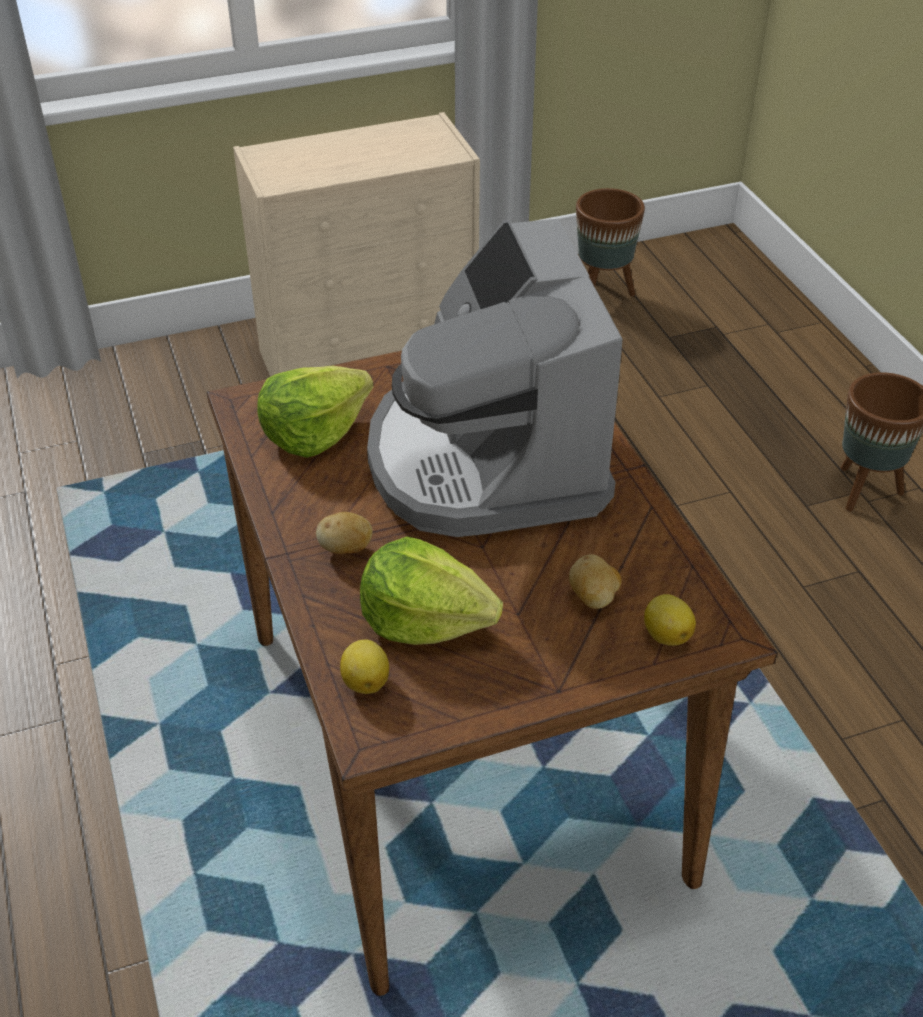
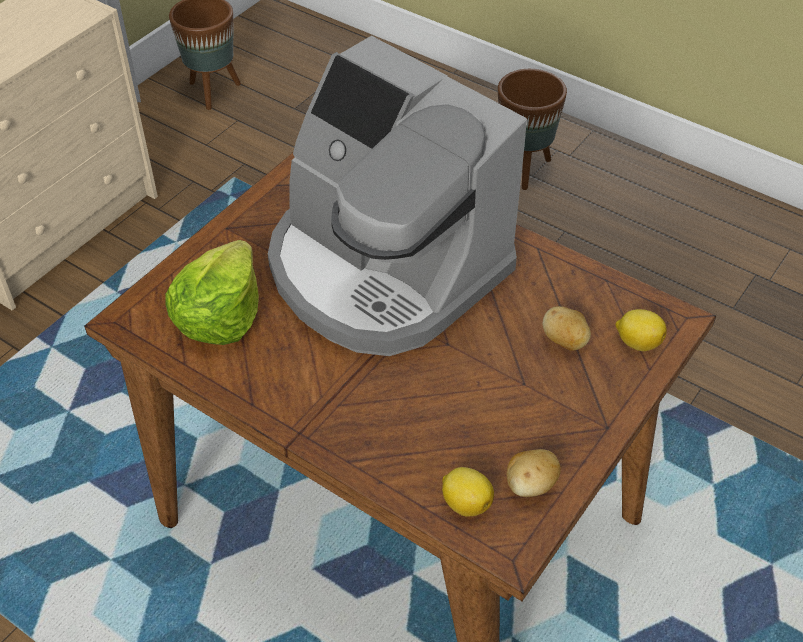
camera: 35 degrees left, 5 degrees up
potato [316,512,373,554] -> potato moved to [507,449,561,497]
lettuce [360,537,503,645] -> none

